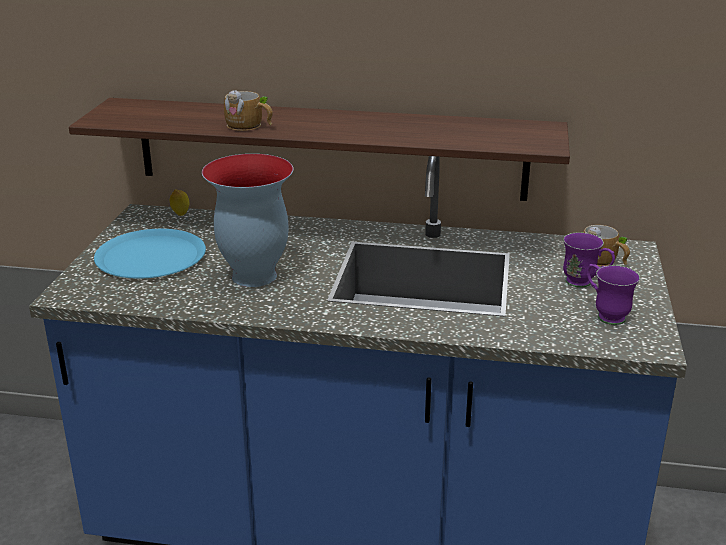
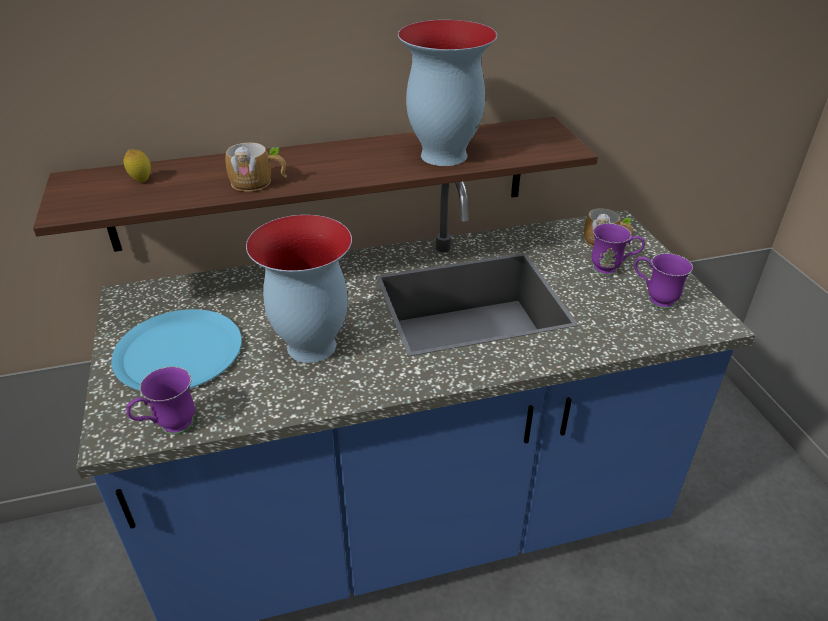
camera: 25 degrees left, 10 degrees up
lemon [170,190,189,216] -> lemon moved to [123,149,151,182]
none -> purple mug [126,366,195,435]
none -> vase [398,20,497,166]

